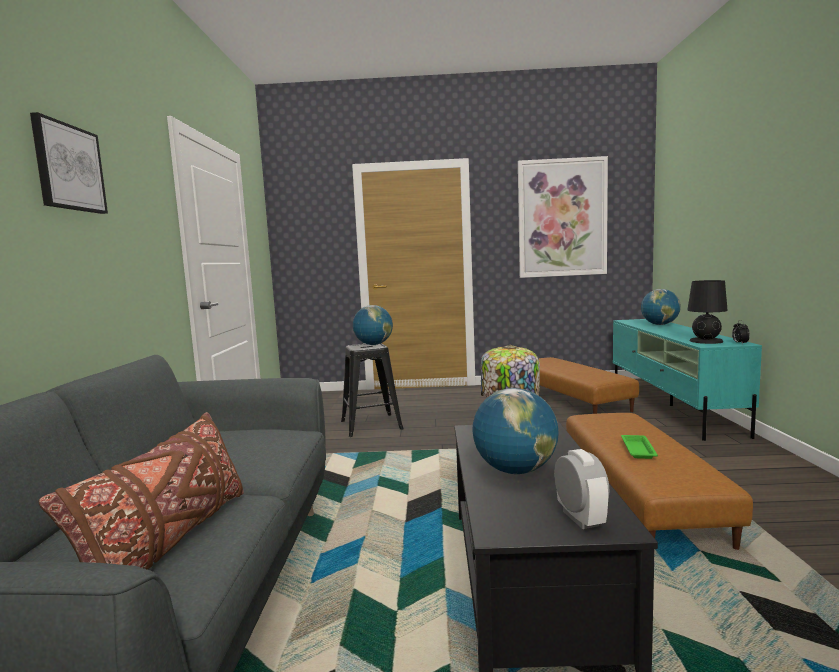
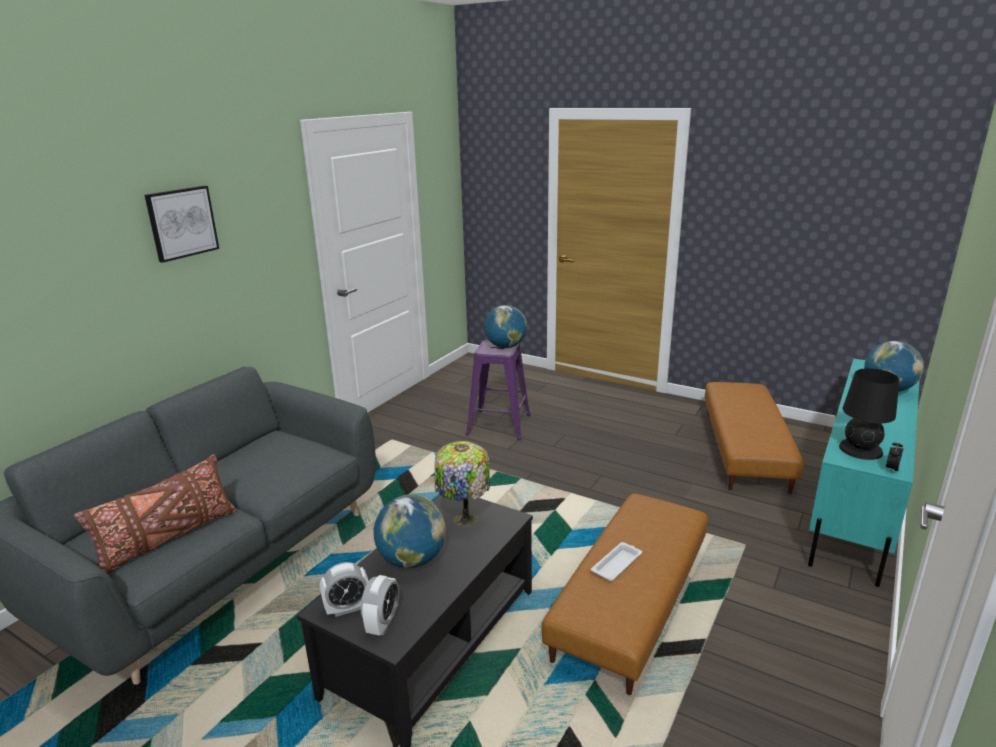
camera: 30 degrees right, 15 degrees up
black stool [341,343,404,437] -> purple stool [466,340,531,440]
picture [518,156,608,278] -> none
green tray [621,435,658,459] -> white tray [591,542,642,581]
none -> alarm clock [320,562,369,617]

